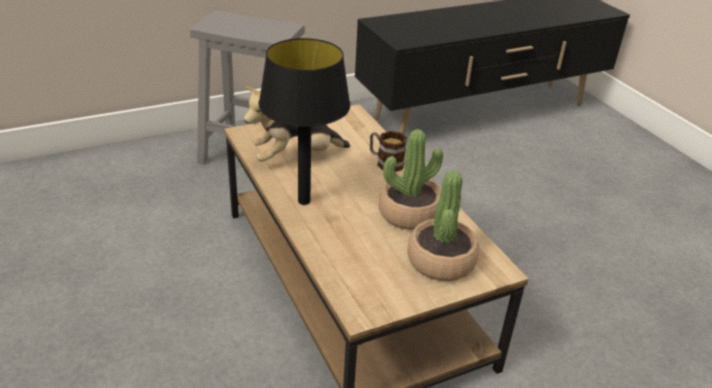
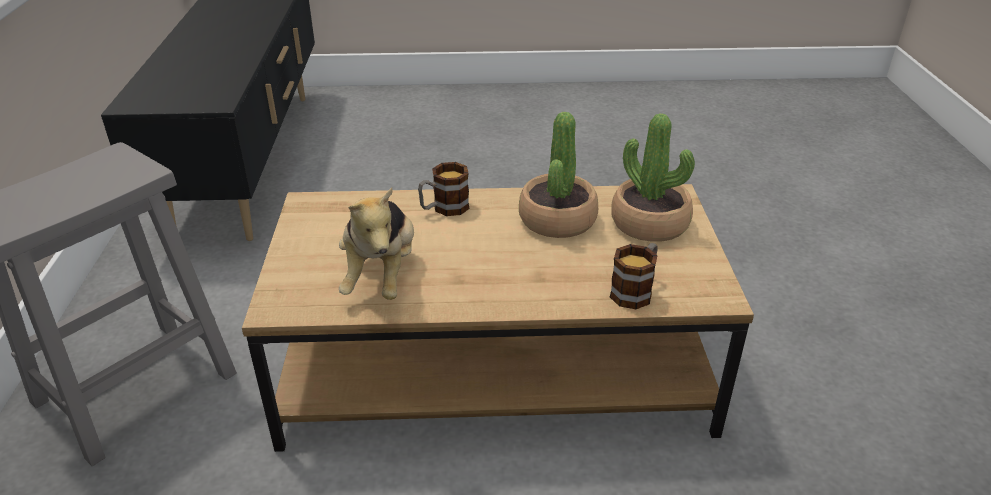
camera: 65 degrees left, 0 degrees up
black table lamp [259,38,350,205] -> none
none -> mug [610,243,658,309]

